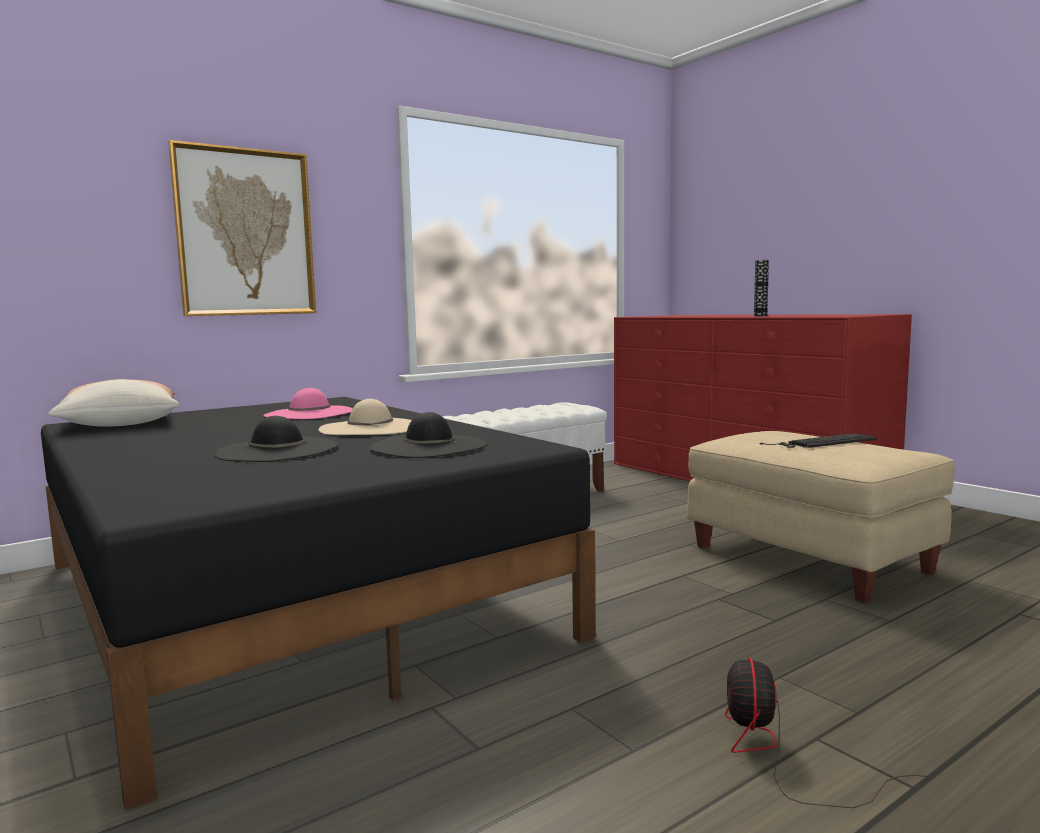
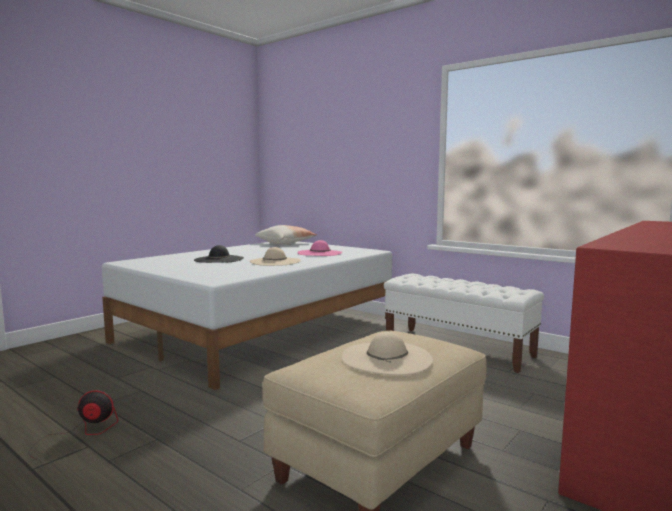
camera: 75 degrees right, 0 degrees up
black bed [41,397,596,811] -> white bed [102,241,392,390]
picture [168,140,316,316] -> none
black hat [369,412,488,458] -> none
vase [754,260,769,316] -> none
keyboard [759,433,877,448] -> beige hat [341,332,433,375]

